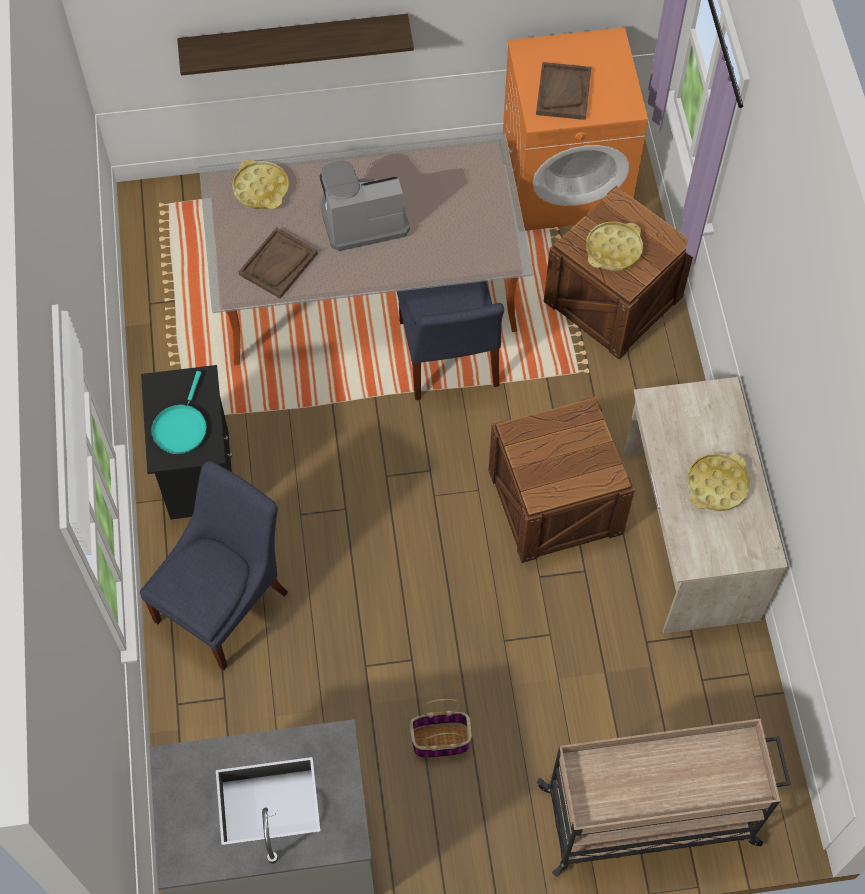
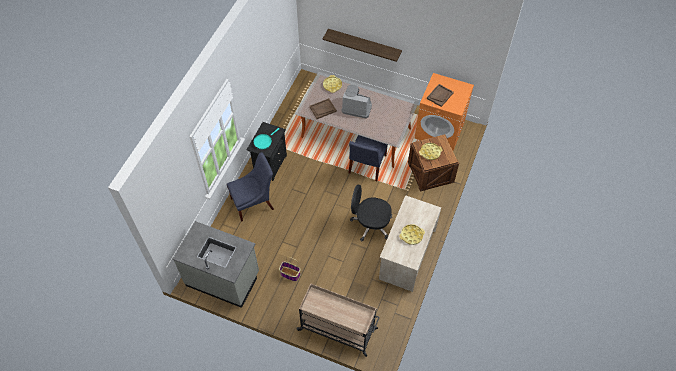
camera: 30 degrees right, 5 degrees down
crate [488,396,635,563] -> black office chair [350,185,392,241]

